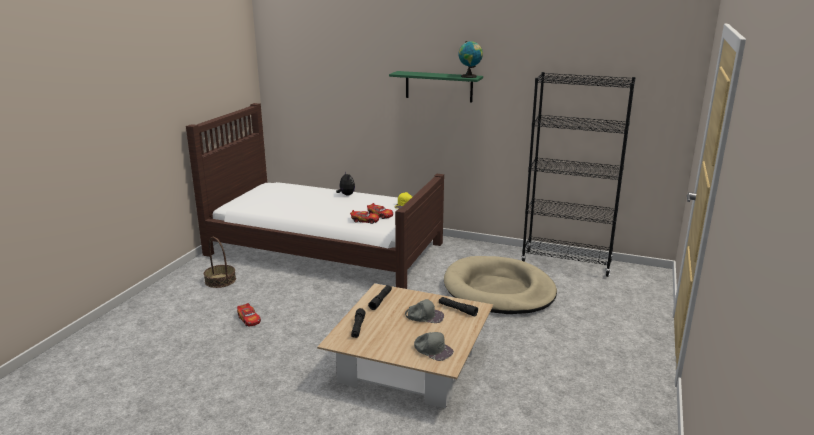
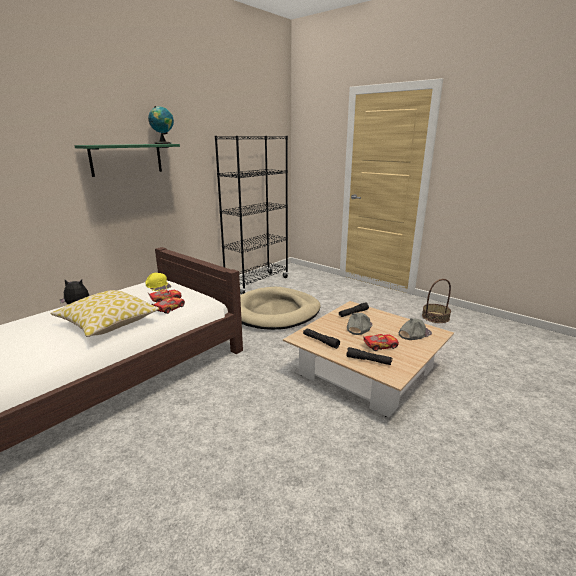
camera: 70 degrees left, 0 degrees up
basket [204,237,236,288] -> basket moved to [422,279,451,323]
toy car [237,303,261,326] -> toy car moved to [363,334,399,351]
none -> pillow [50,290,160,337]

